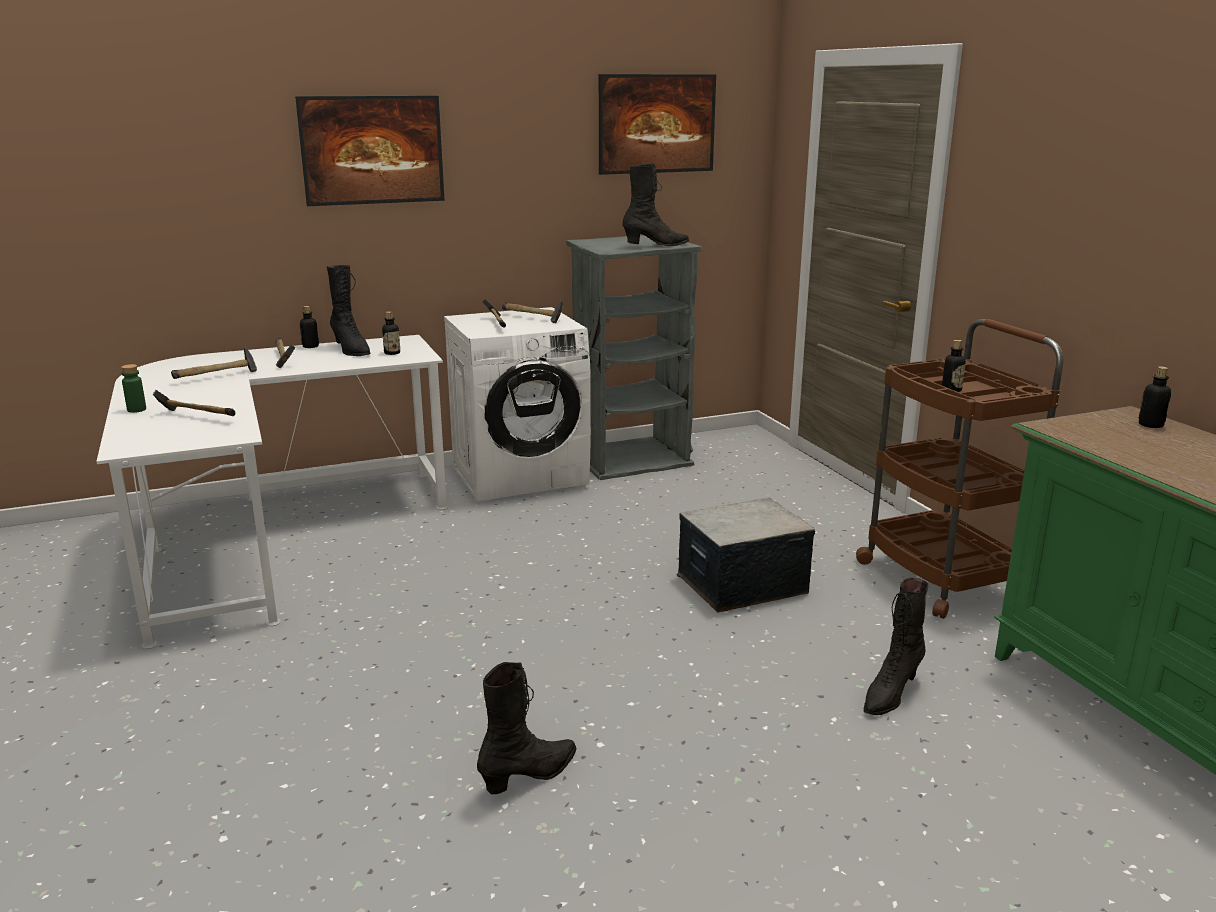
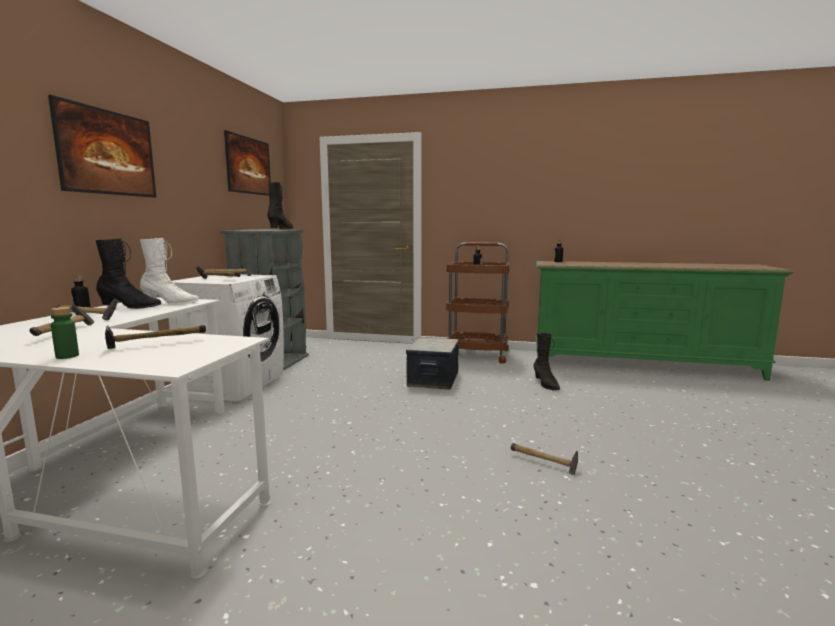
camera: 55 degrees left, 10 degrees down
bottle [382,311,400,355] -> white boot [140,238,199,305]
black boot [477,662,577,795] -> hammer [511,443,578,475]

